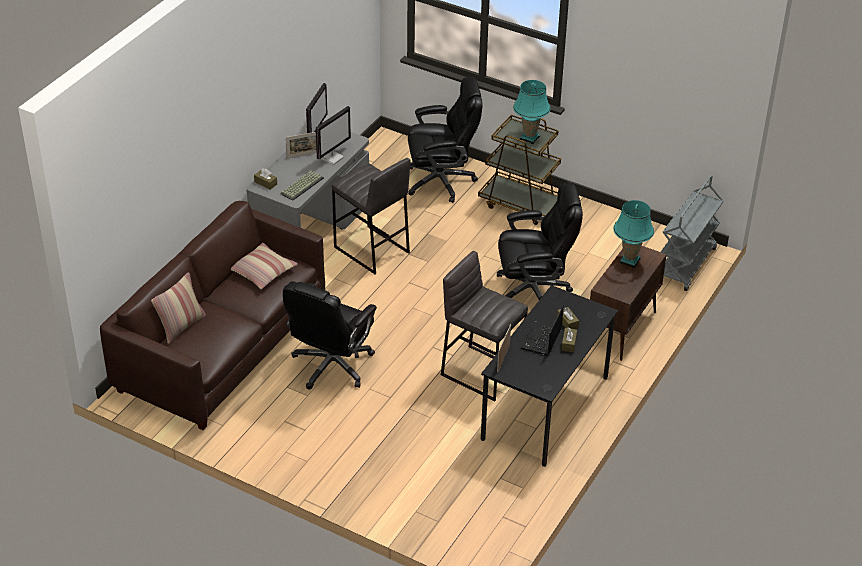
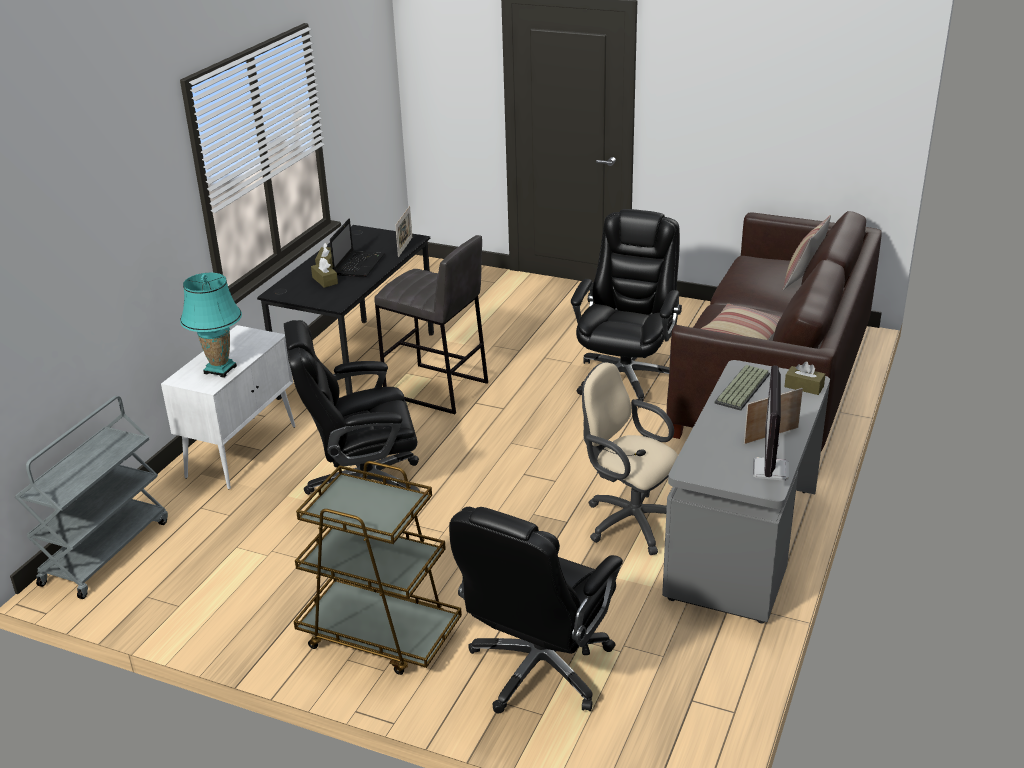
camera: 175 degrees right, 10 degrees down
monitor [316,106,351,165] -> none
grey stool [332,158,411,274] -> beige office chair [582,362,678,555]
black office chair [408,77,483,203] -> black office chair turned 45 degrees counterclockwise [449,507,623,713]
turquoise table lamp [513,80,551,144] -> none
brown cabinet [590,246,667,361] -> white cabinet [161,325,296,489]

